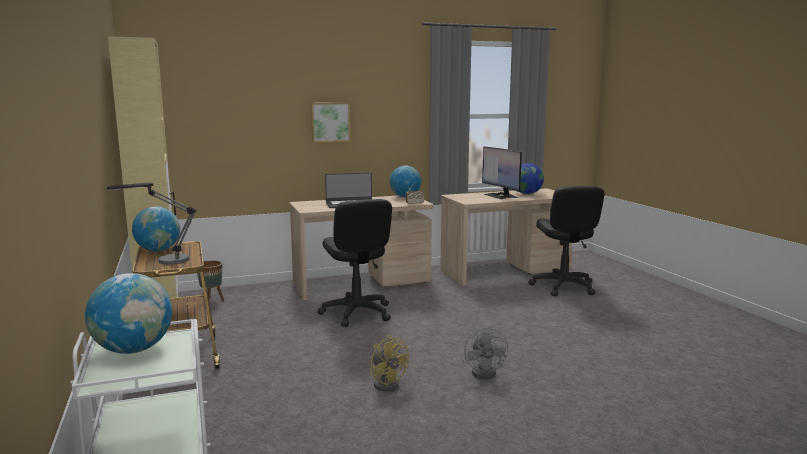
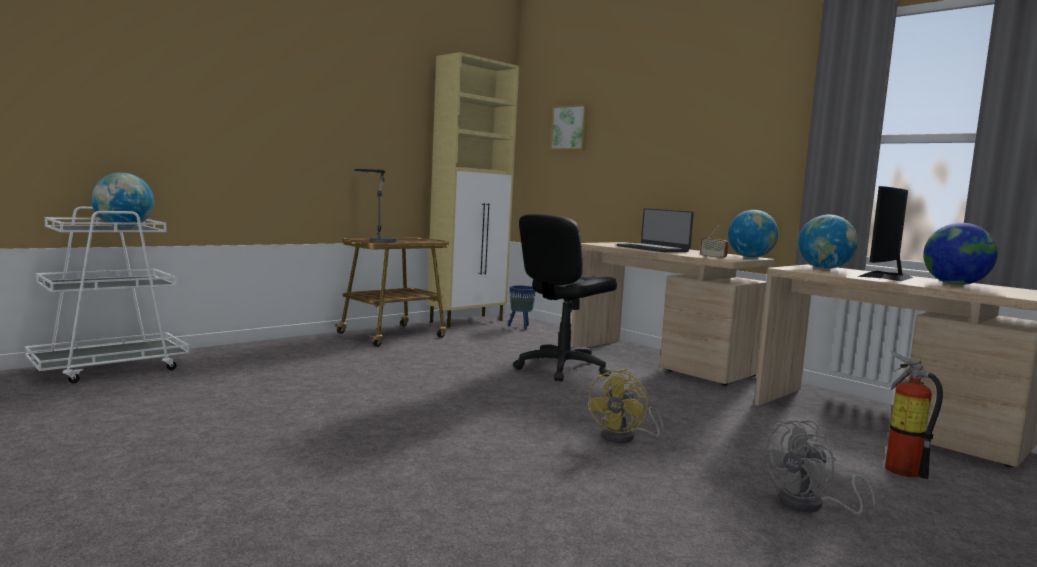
camera: 65 degrees right, 5 degrees down
globe [132,207,180,251] -> globe moved to [798,215,858,269]
brown planter [197,260,224,301] -> blue planter [508,285,536,330]
picture [311,103,351,142] -> picture moved to [550,104,589,150]
yellow fan [370,335,409,392] -> yellow fan moved to [587,369,663,443]
grey fan [464,326,508,379] -> grey fan moved to [761,420,875,515]
black office chair [528,186,605,296] -> fire extinguisher [885,351,943,479]

